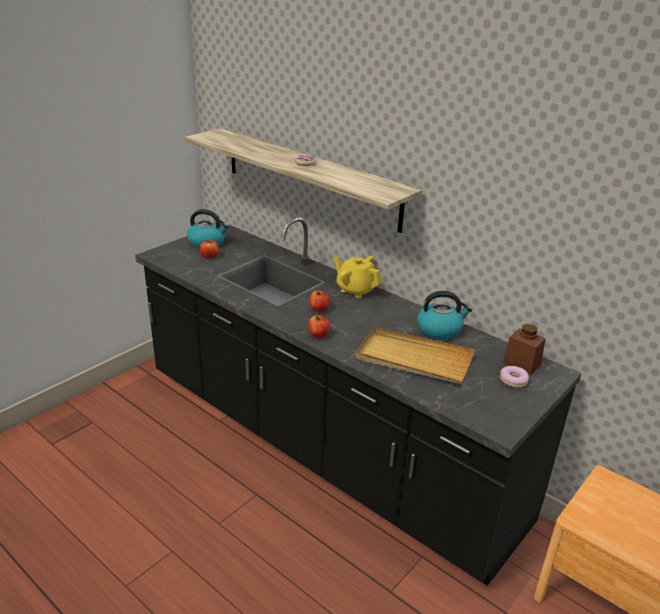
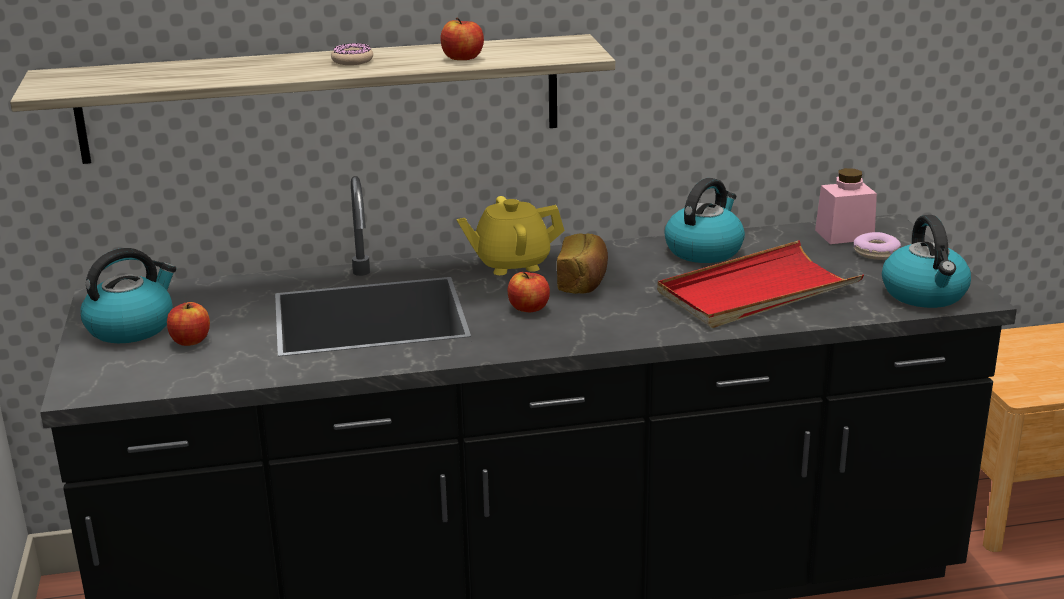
camera: 50 degrees left, 5 degrees down
apple [308,315,330,338] -> apple moved to [440,18,484,60]
beige tray [356,327,475,384] -> red tray [657,240,864,328]
brown jar [503,324,546,375] -> pink jar [815,168,877,244]
none -> bread [557,233,608,294]
none -> kettle [882,215,971,308]

